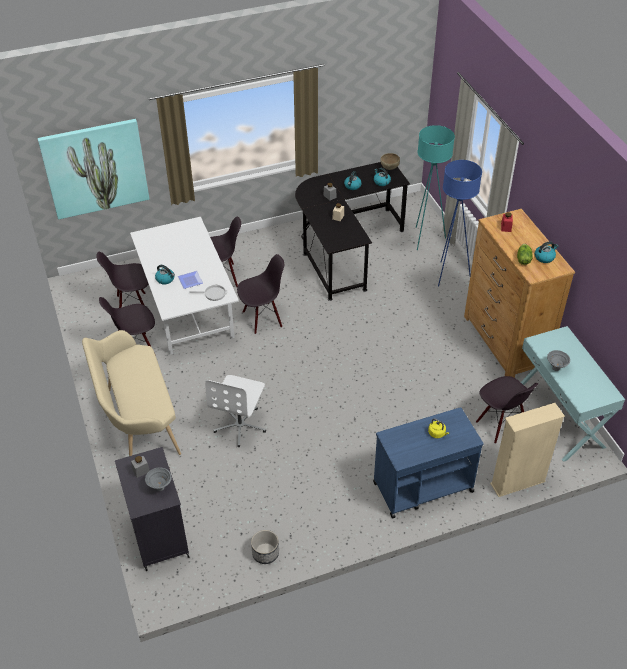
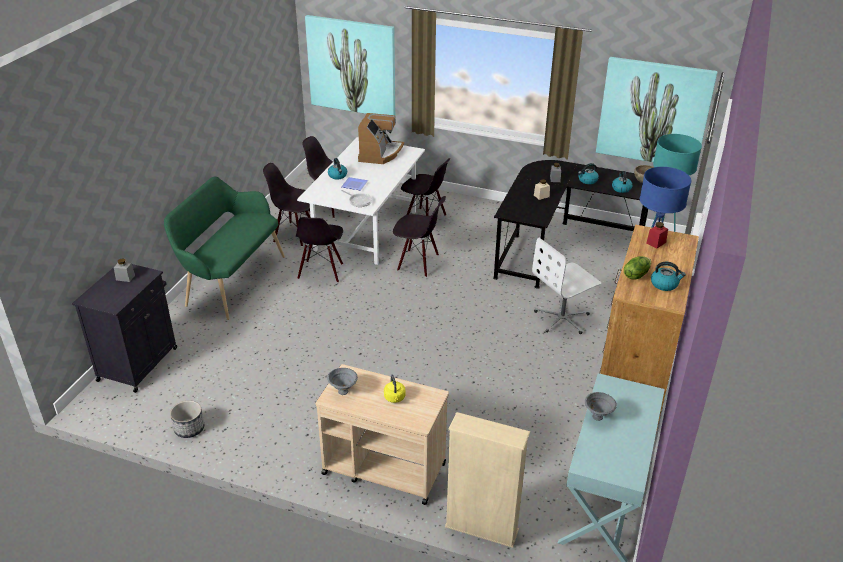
camera: 40 degrees right, 10 degrees down
beige bench [82,330,181,456] -> green bench [164,177,285,320]
grey bowl [145,468,172,491] -> grey bowl moved to [327,368,358,395]
white office chair [205,375,266,447] -> white office chair moved to [532,238,601,334]
blue cart [373,407,484,518] -> beige cart [316,364,449,505]
black chair [476,376,539,444] -> black chair moved to [295,217,343,283]
none -> coffee machine [358,113,404,164]
none -> picture [596,57,718,162]

